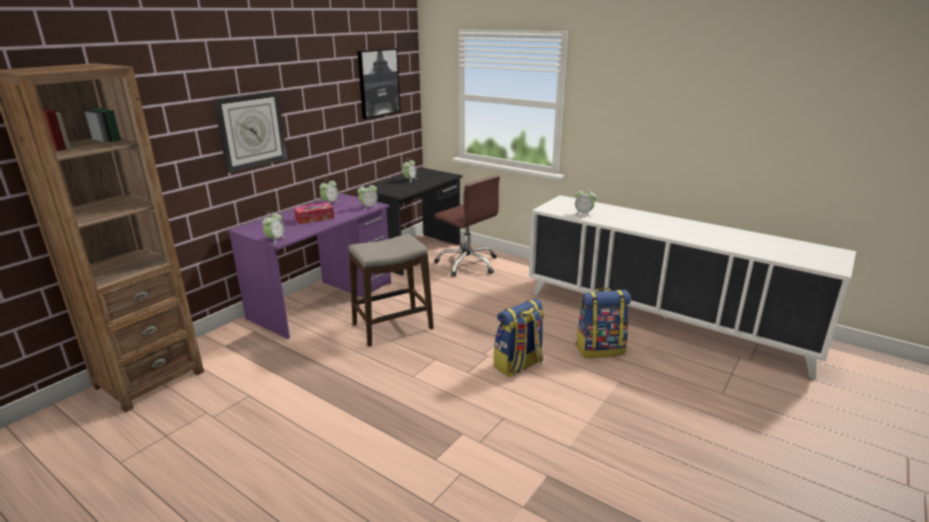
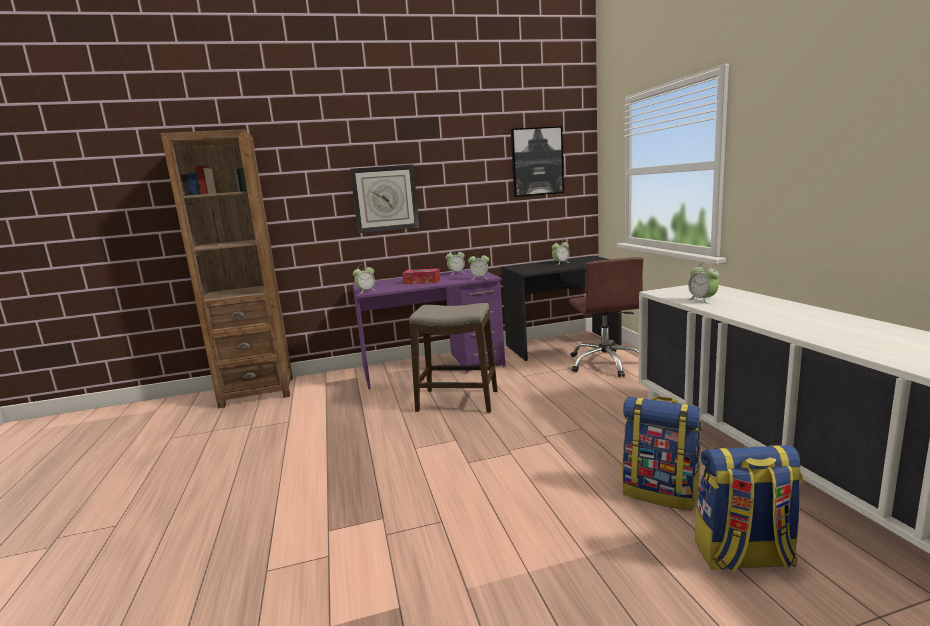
camera: 40 degrees right, 10 degrees down
backpack [494,299,544,377] -> backpack moved to [695,445,803,573]

